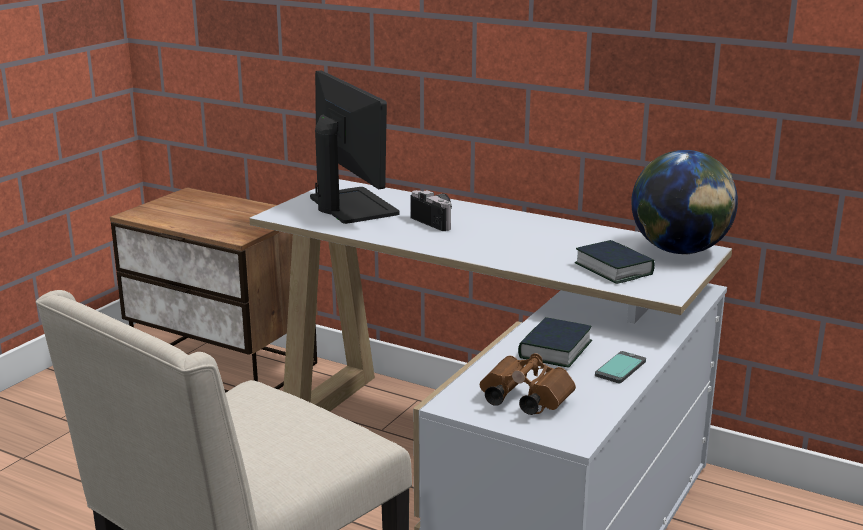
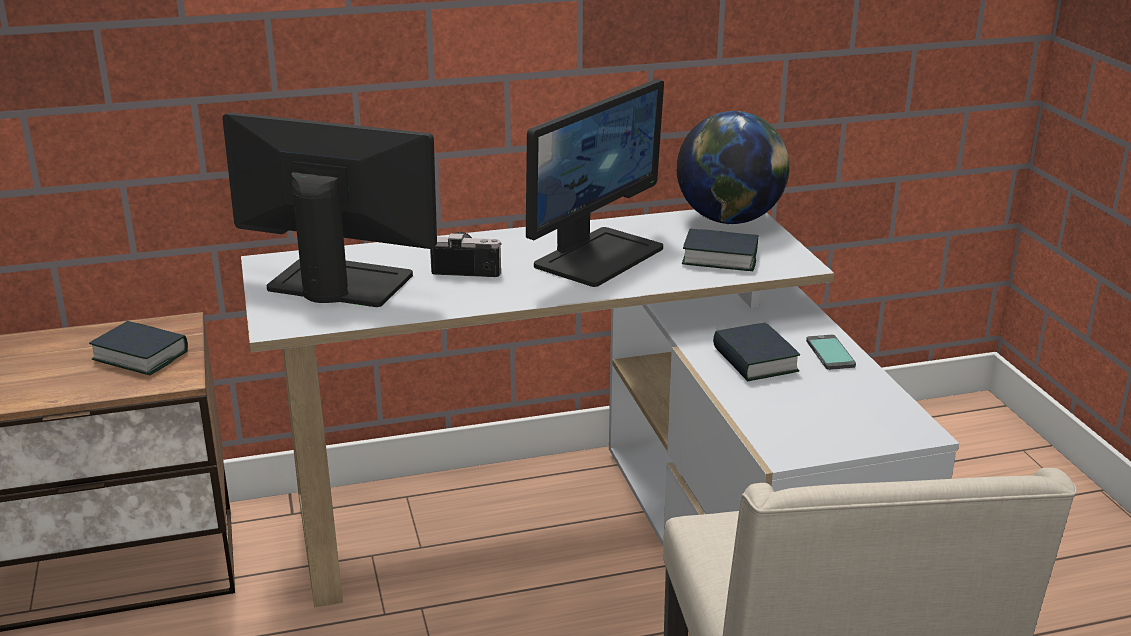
camera: 45 degrees left, 5 degrees up
brown binoculars [480,353,576,415] -> none
none -> book [89,321,188,375]
none -> monitor [526,79,664,287]

